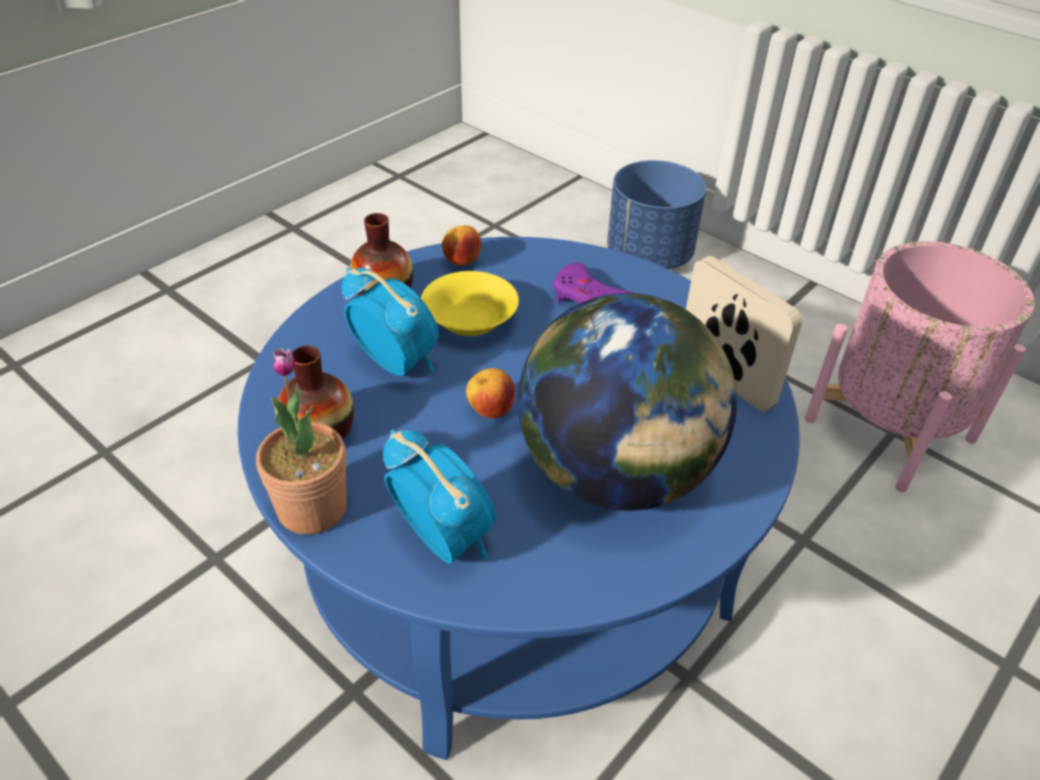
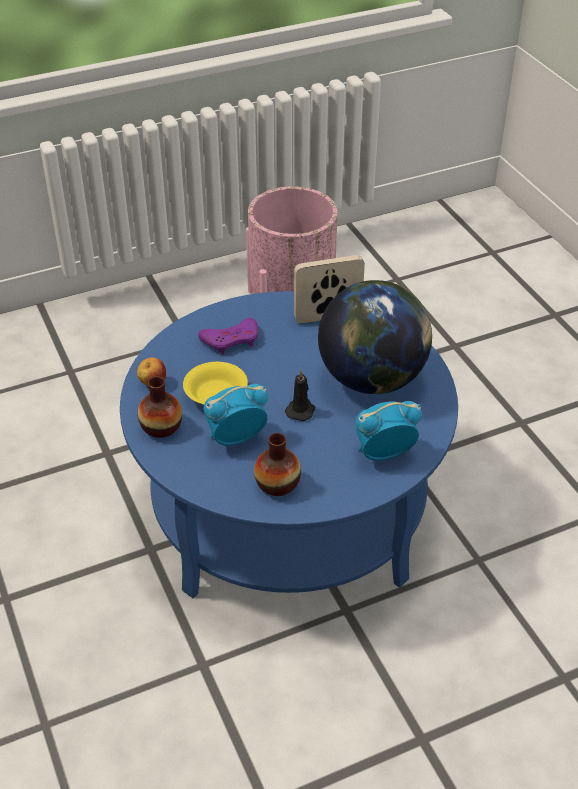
camera: 65 degrees left, 0 degrees up
potted plant [256,348,347,534] -> none
apple [466,368,515,419] -> black candle [285,370,315,421]
blue planter [607,160,706,269] -> none

